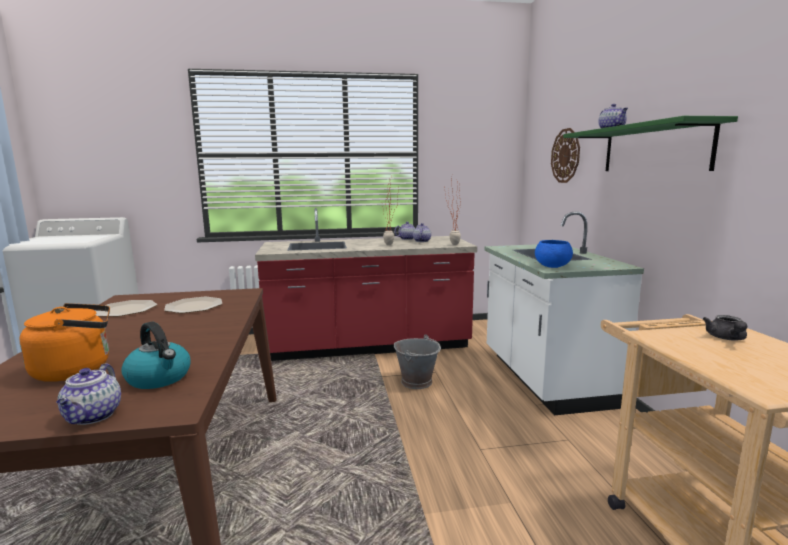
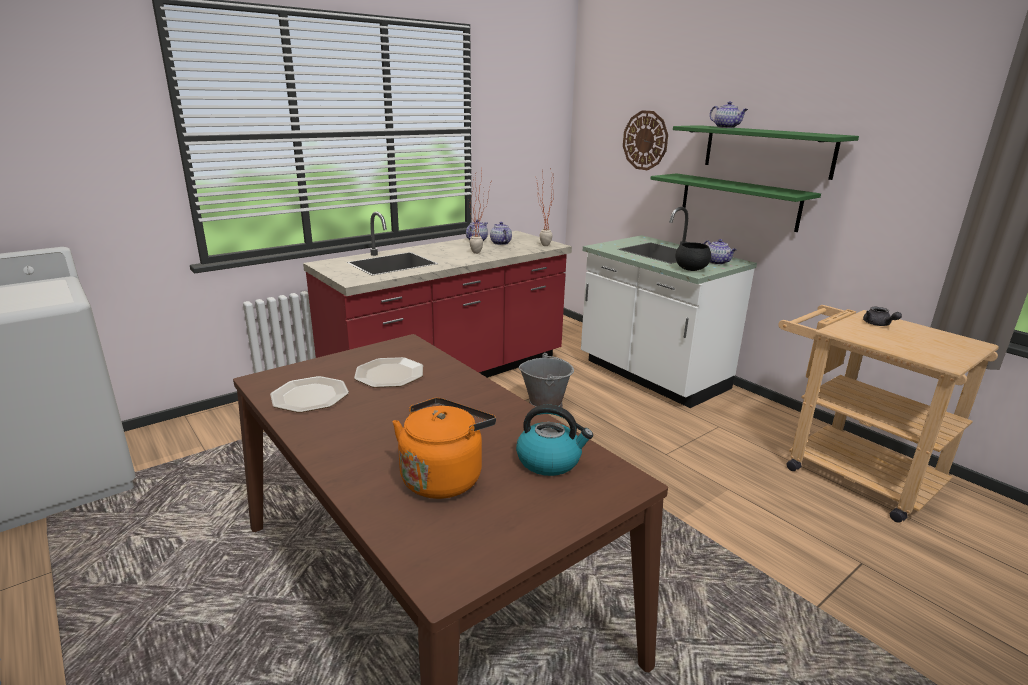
camera: 30 degrees left, 10 degrees up
teapot [56,363,121,425] -> teapot moved to [704,239,737,265]
blue bowl [535,240,573,268] -> black bowl [676,242,711,271]
none -> green shelf [650,173,821,232]

